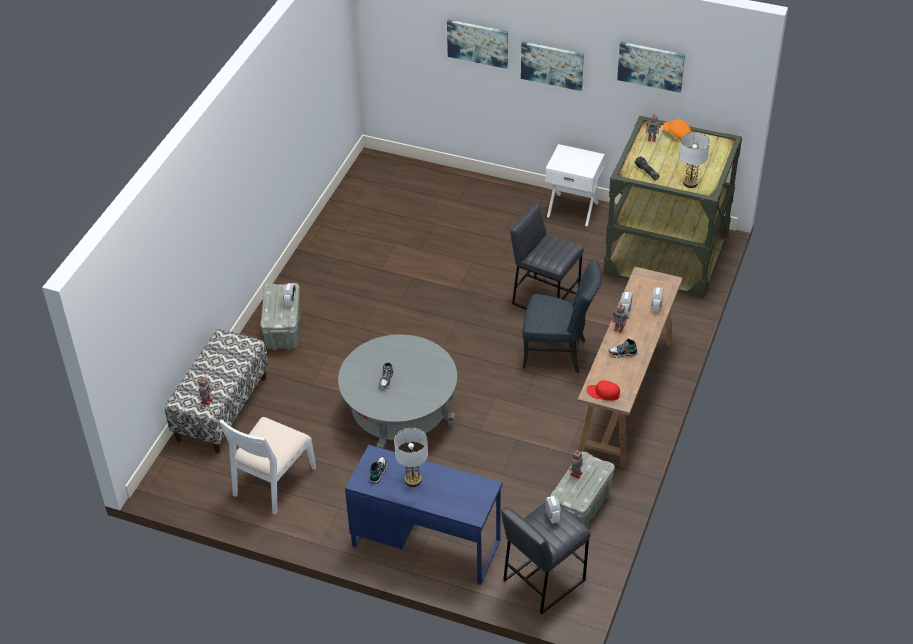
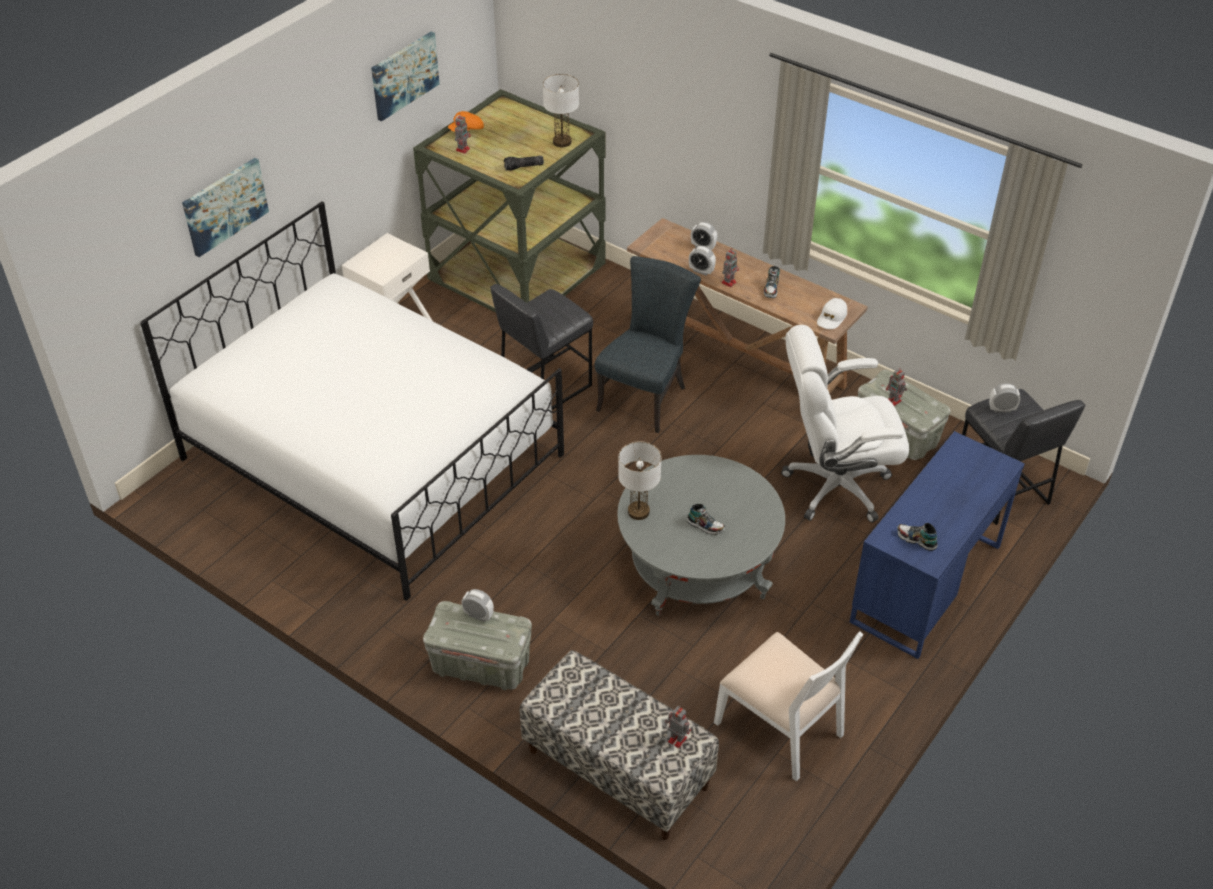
camera: 75 degrees left, 0 degrees up
table lamp [394,428,428,487] -> table lamp moved to [618,441,661,520]
picture [521,42,584,91] -> none
red cap [587,380,620,401] -> white cap [817,298,847,329]
none -> white bed [140,201,564,601]
none -> white office chair [781,325,909,523]

